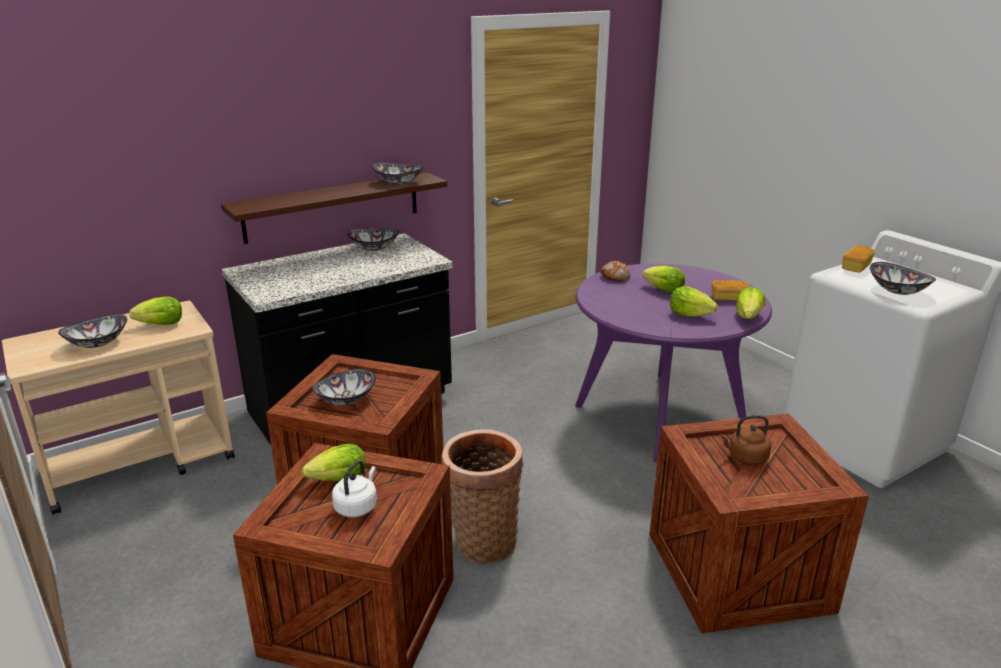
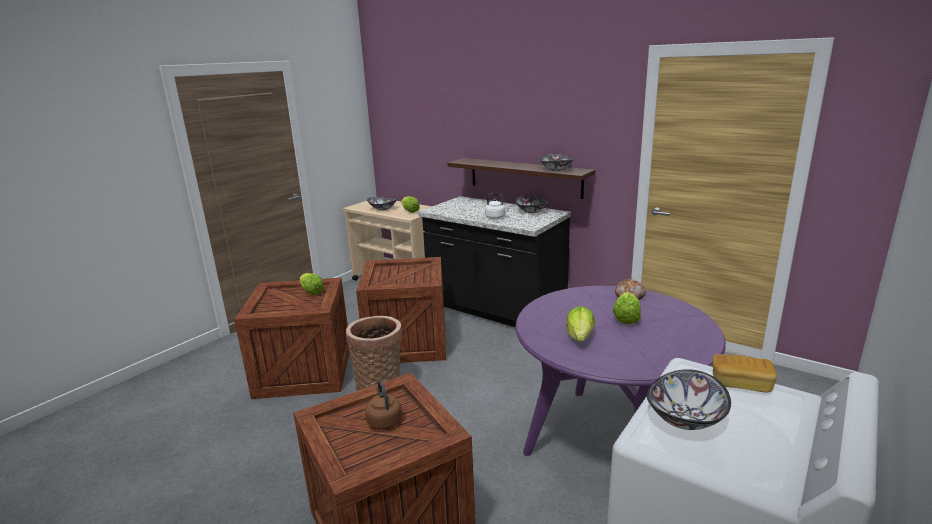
camera: 70 degrees right, 5 degrees down
bowl [312,369,376,406] -> none
white kettle [332,460,377,517] -> white kettle moved to [485,193,511,219]
bread [712,280,750,301] -> none
lettuce [736,287,765,319] -> none

